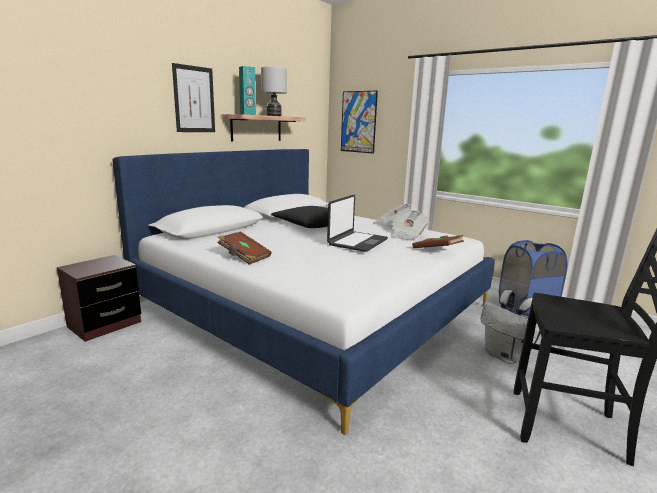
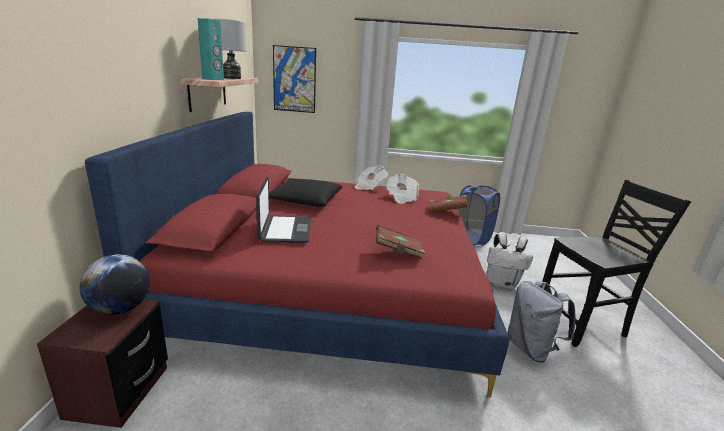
camera: 35 degrees left, 5 degrees up
white bed [113,149,495,435] -> red bed [85,112,510,398]
picture [172,63,215,132] -> none
brown book [218,232,272,265] -> brown book moved to [376,224,425,259]
laptop [327,195,388,252] -> laptop moved to [256,177,311,243]
none -> globe [80,254,150,315]
none -> grey backpack [508,281,576,363]

